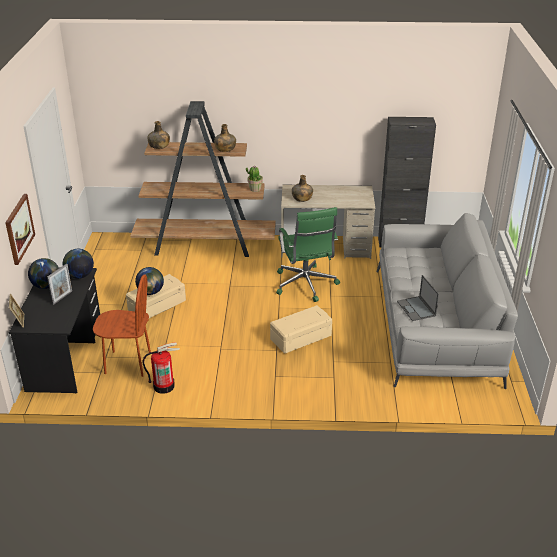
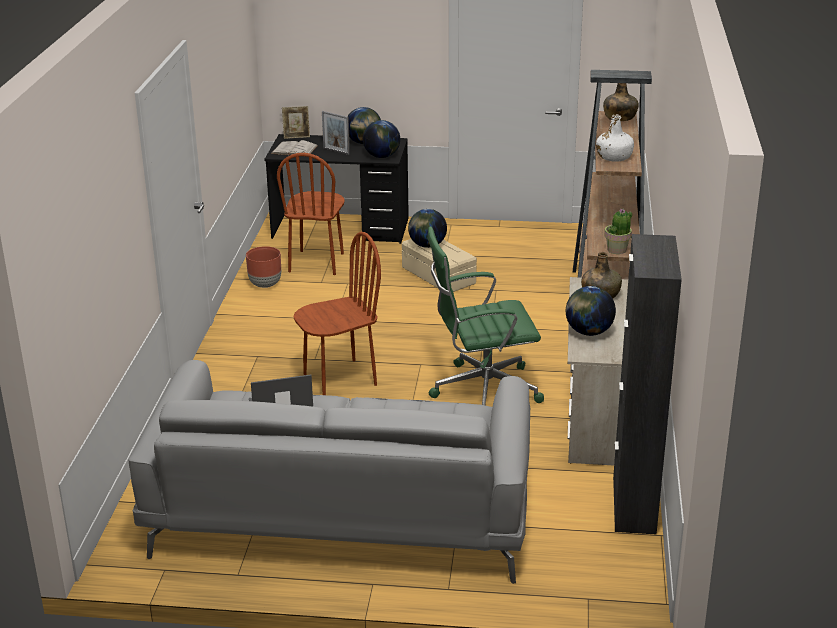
camera: 95 degrees right, 5 degrees down
picture [5,194,35,265] -> none
fire extinguisher [142,342,180,394] -> brown planter [246,246,281,288]
green bottle [214,124,236,152] -> white bottle [596,115,634,162]
beige storage box [270,305,332,354] -> brown chair [293,232,381,395]
none -> white book [271,140,318,157]
none -> globe [566,286,616,336]

